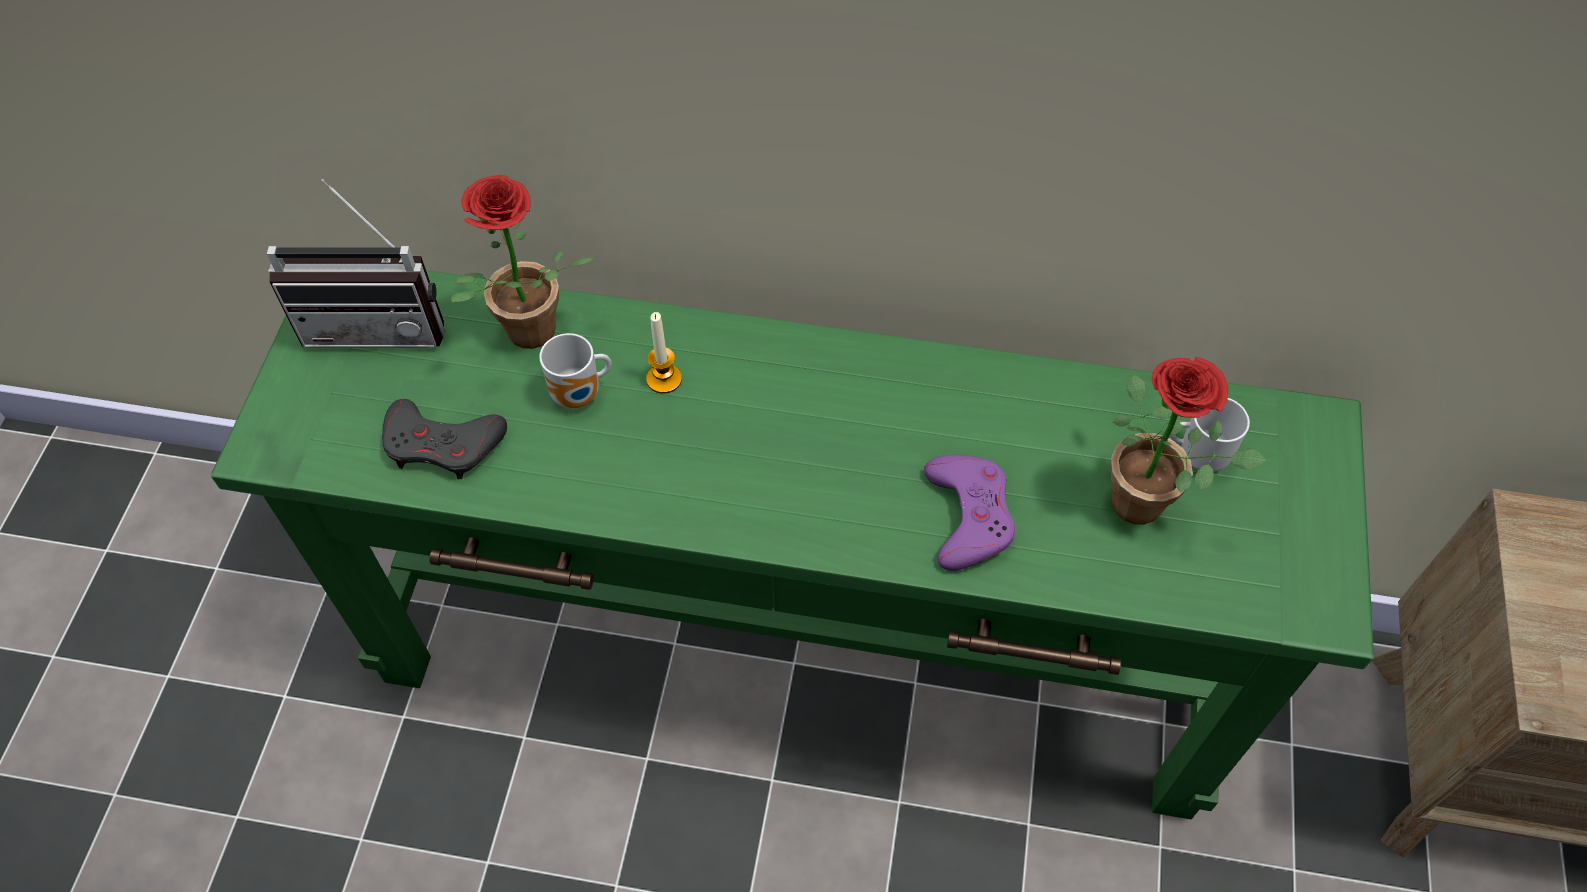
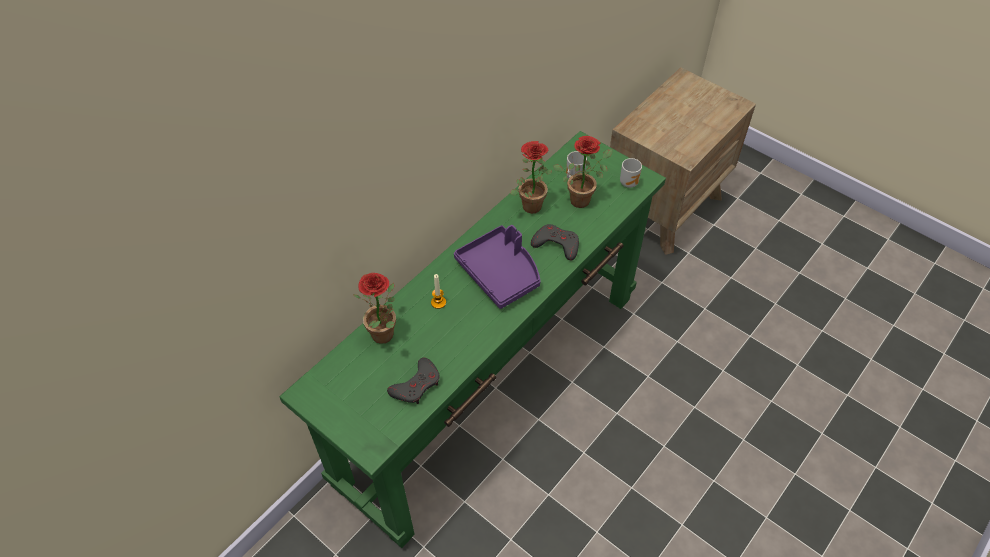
camera: 60 degrees left, 5 degrees down
radio [267,179,445,347] -> none
mug [539,333,612,408] -> mug moved to [620,158,642,188]
purple game controller [924,455,1016,571] -> grey game controller [531,224,579,260]
none -> purple tray [454,225,541,309]
none -> potted plant [510,141,552,213]

